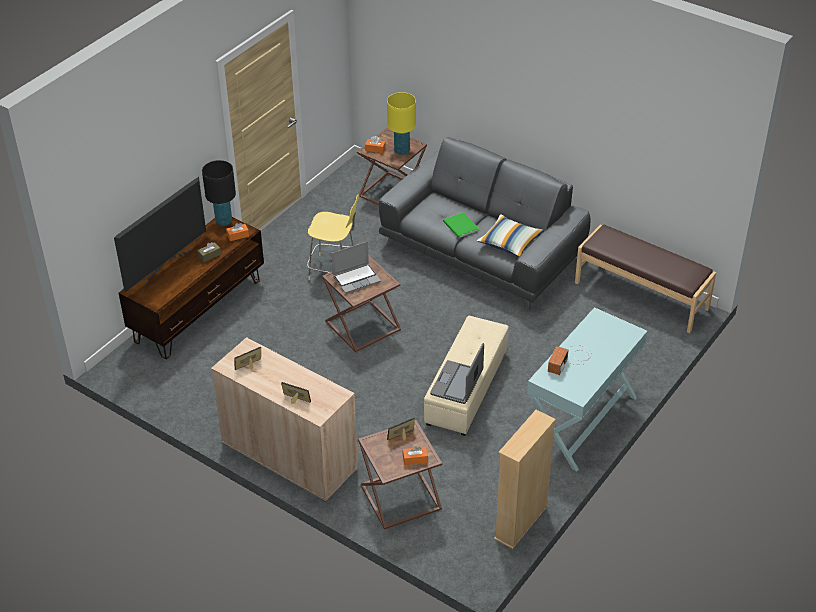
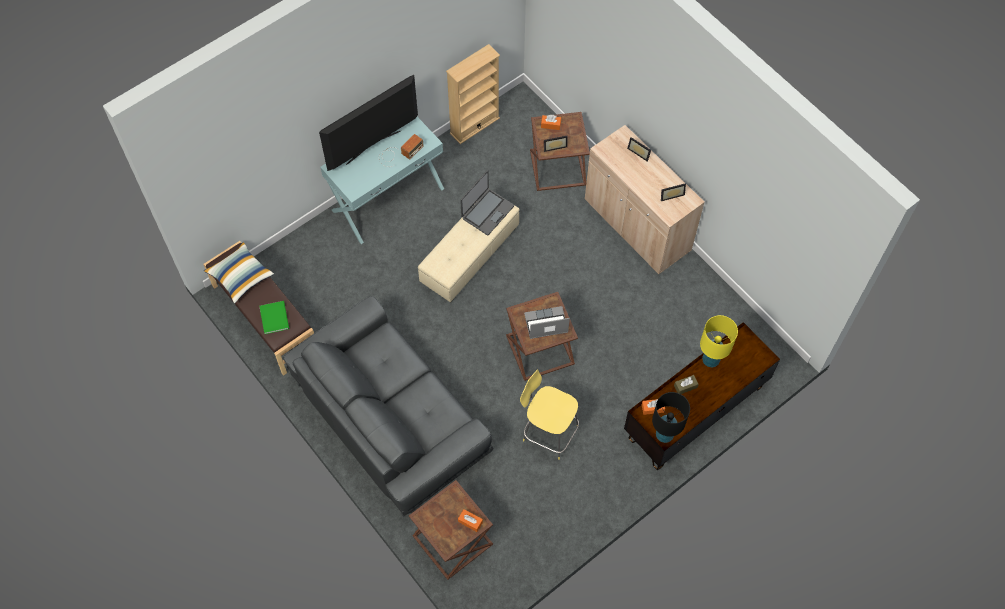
camera: 165 degrees left, 20 degrees up
television [114,177,206,292] -> television moved to [319,75,418,171]
yellow table lamp [387,92,416,155] -> yellow table lamp moved to [700,315,738,367]
green book [443,212,479,238] -> green book moved to [259,301,289,334]
pillow [477,214,544,257] -> pillow moved to [204,242,274,303]

